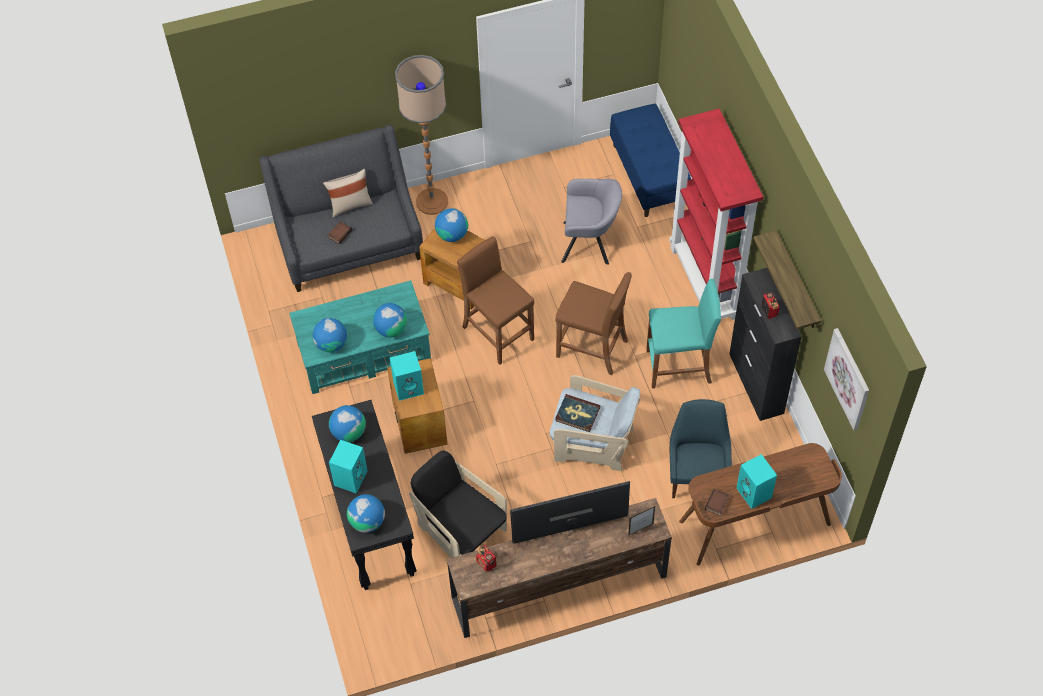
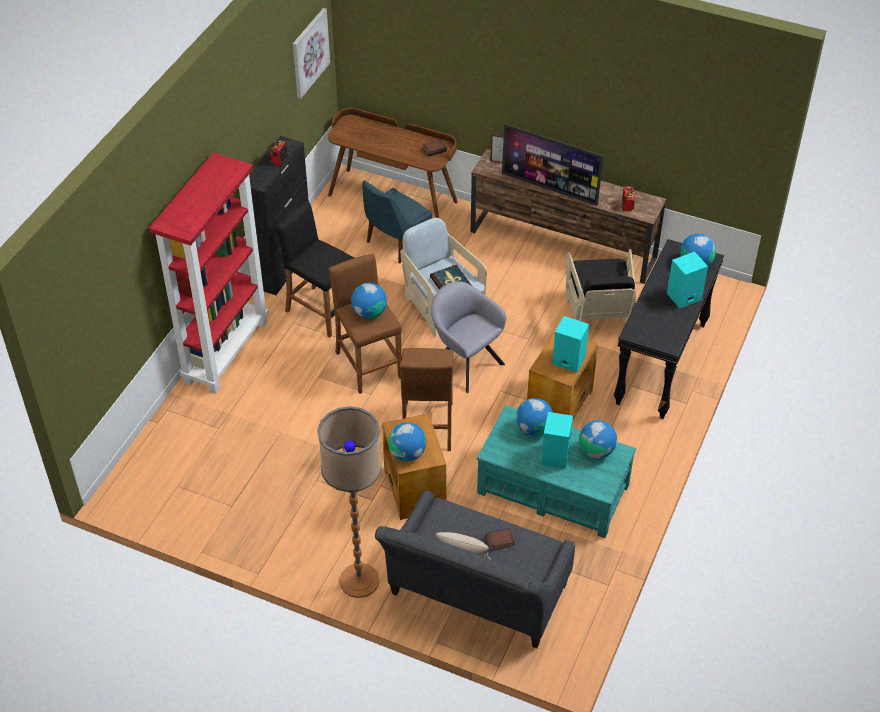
camera: 140 degrees left, 10 degrees down
globe [329,405,366,442] -> globe moved to [351,283,387,319]
grey armchair [561,179,622,265] -> grey armchair moved to [431,281,506,393]
blue bench [610,104,691,217] -> none
turquoise stool [646,279,721,389] -> black stool [276,202,355,337]
turquoise speaker [737,454,777,509] -> turquoise speaker moved to [541,412,573,469]
shelf [753,230,821,329] -> none

